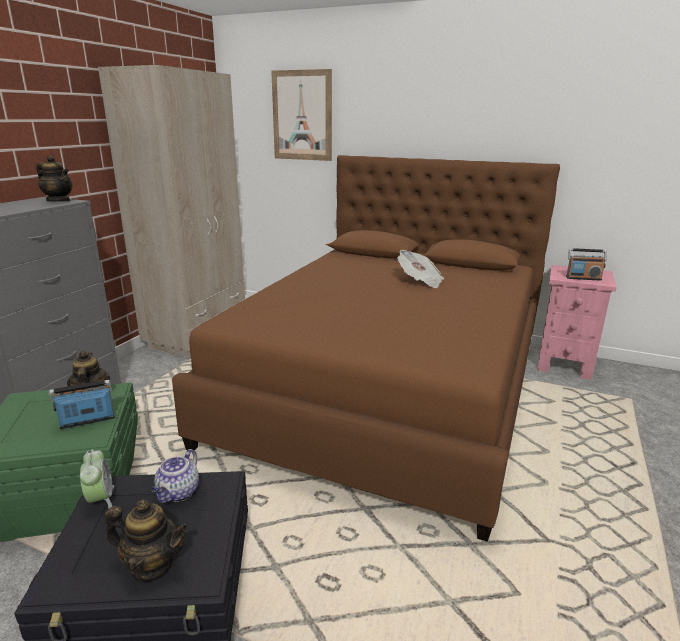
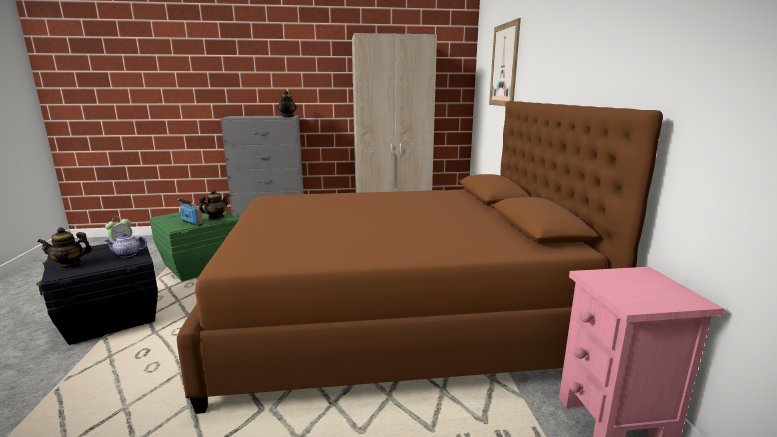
camera: 60 degrees right, 5 degrees down
teapot [105,499,188,582] -> teapot turned 90 degrees clockwise [37,227,92,269]
newspaper [397,250,444,288] -> none
radio [566,248,606,281] -> none

